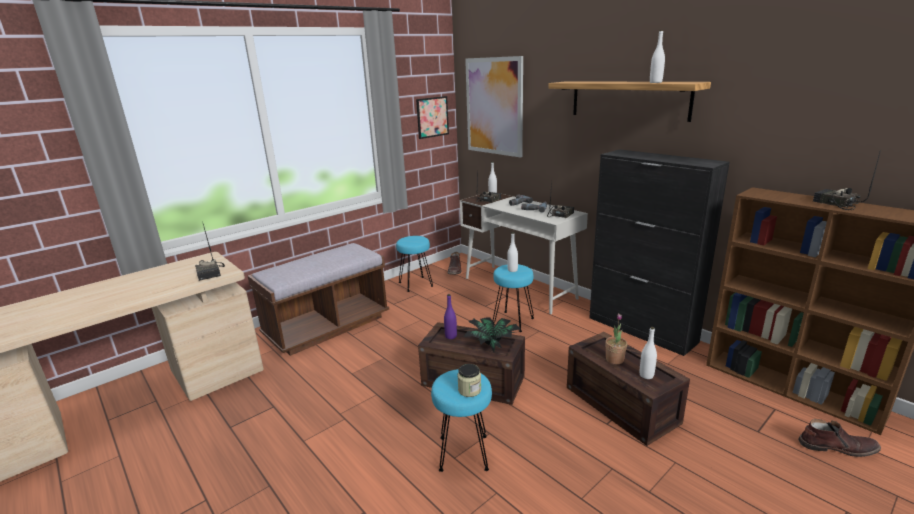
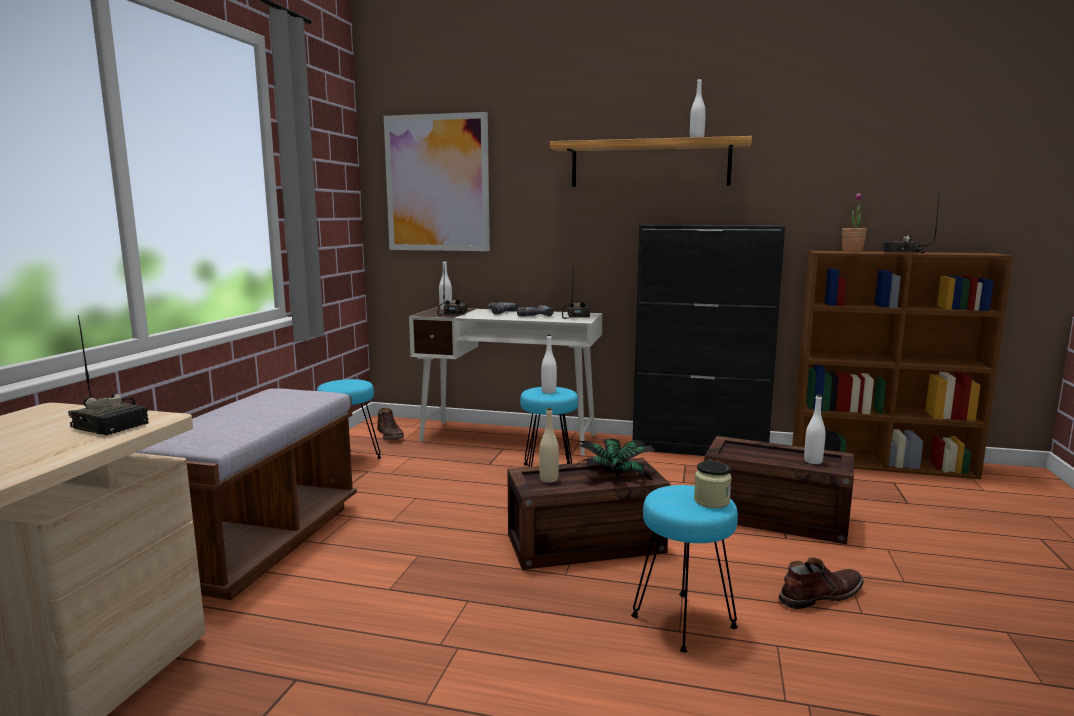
camera: 35 degrees left, 10 degrees down
picture [416,96,449,139] -> none
purple bottle [444,294,457,339] -> beige bottle [539,408,559,483]
potted plant [605,314,627,364] -> potted plant moved to [842,193,867,252]
brown boot [798,419,881,457] -> brown boot moved to [778,557,864,609]

